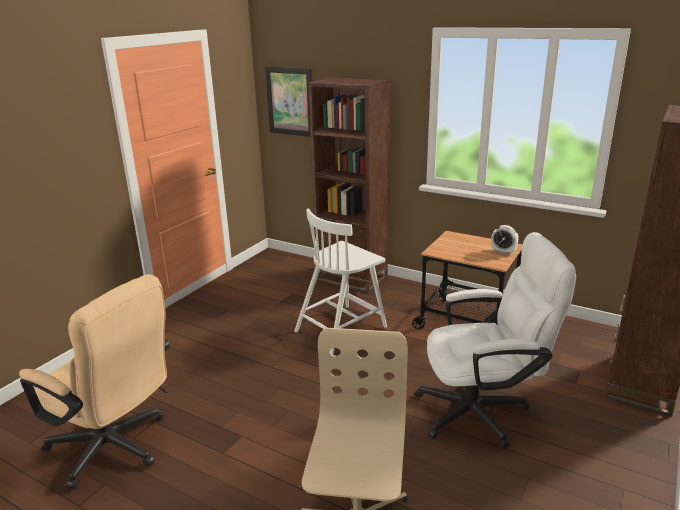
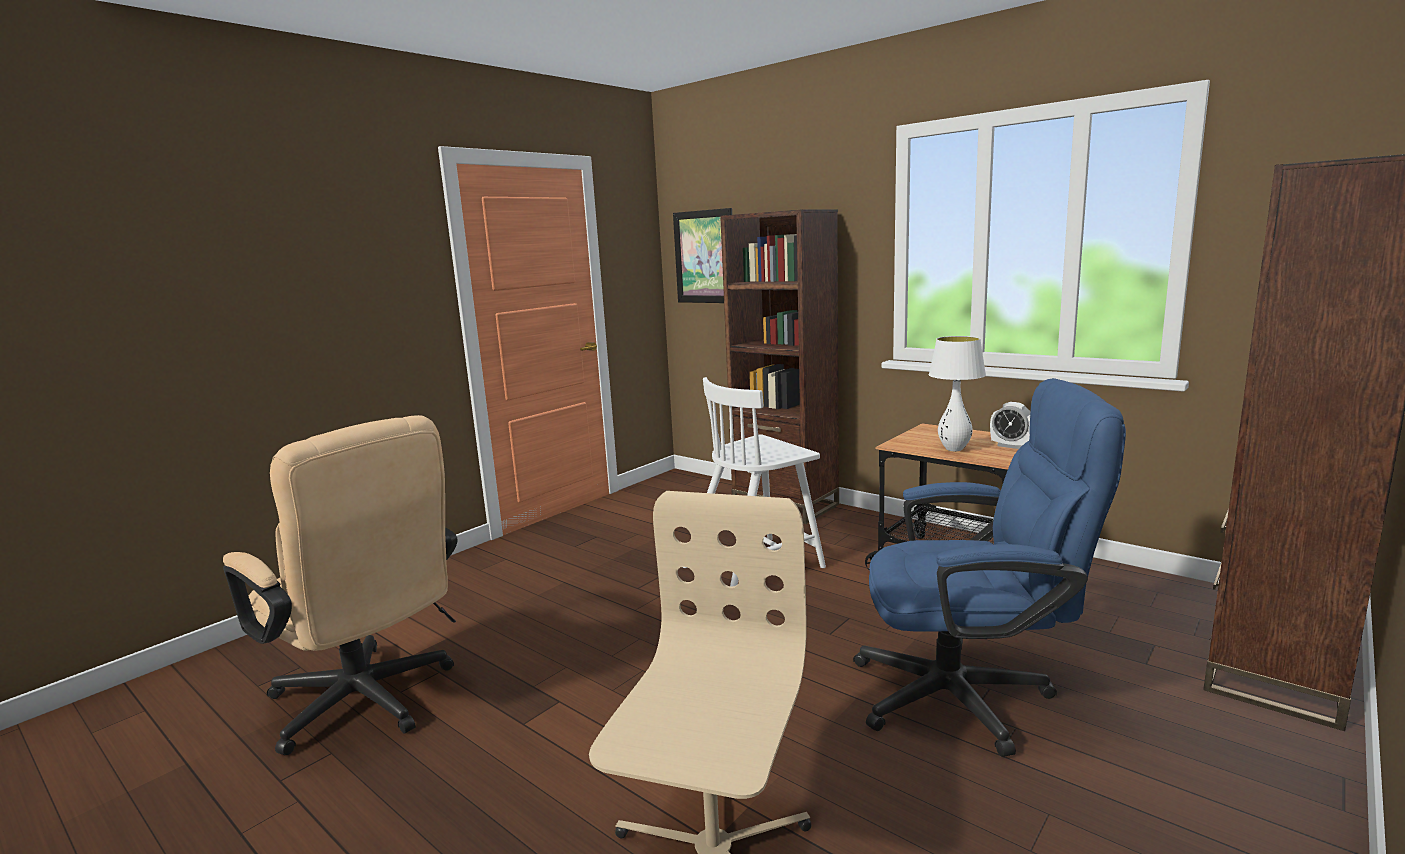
camera: 10 degrees right, 10 degrees down
white office chair [415,232,576,448] -> blue office chair [853,378,1126,757]
none -> white table lamp [929,336,986,451]

